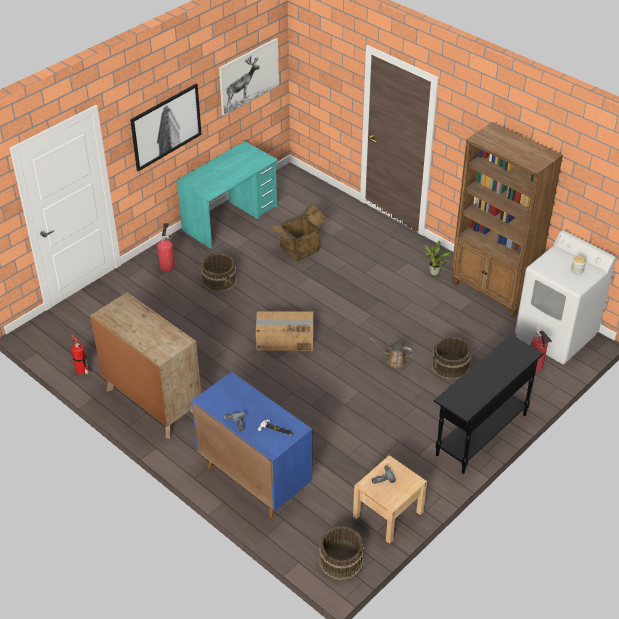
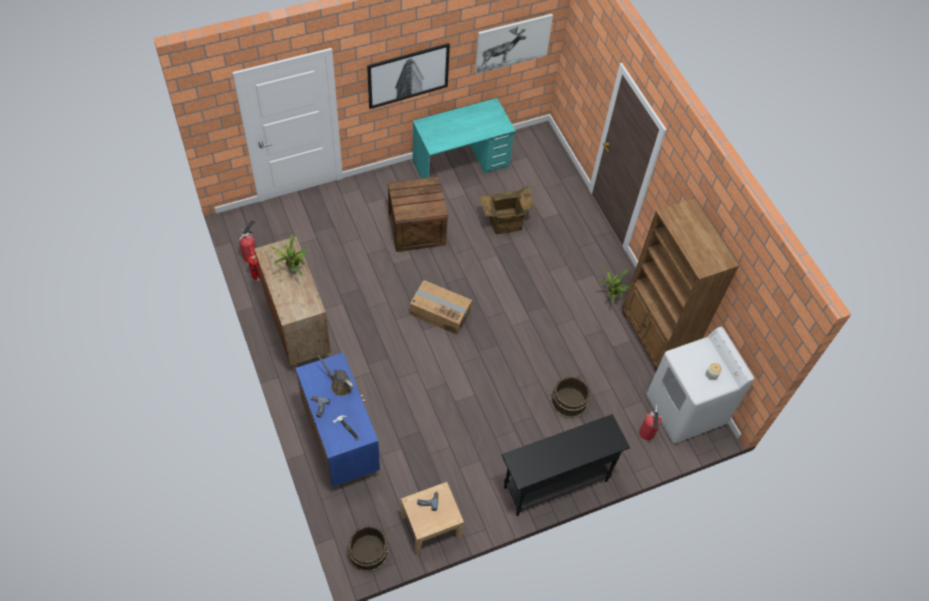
camera: 20 degrees right, 15 degrees up
fire extinguisher [157,223,175,272] -> fire extinguisher moved to [239,220,256,262]
brown bucket [201,253,237,292] -> crate [388,177,448,252]
brown watering can [370,338,413,368] -> brown watering can moved to [318,356,354,396]
none -> potted plant [270,235,308,276]

